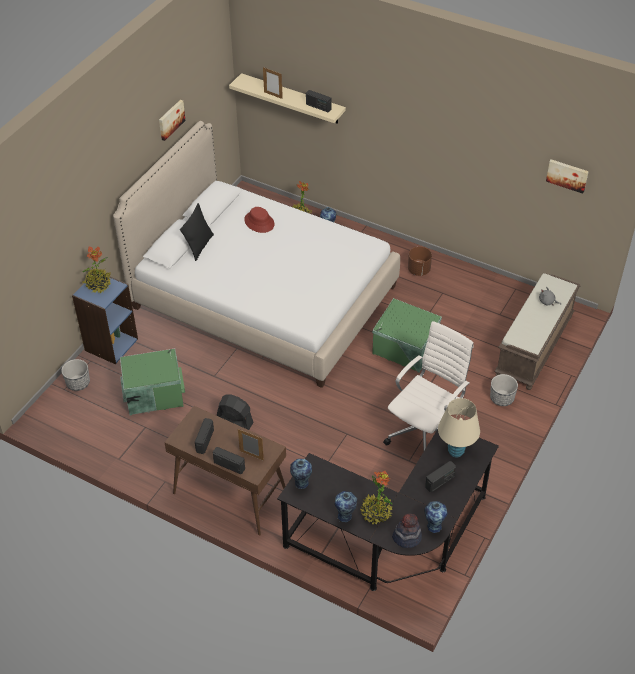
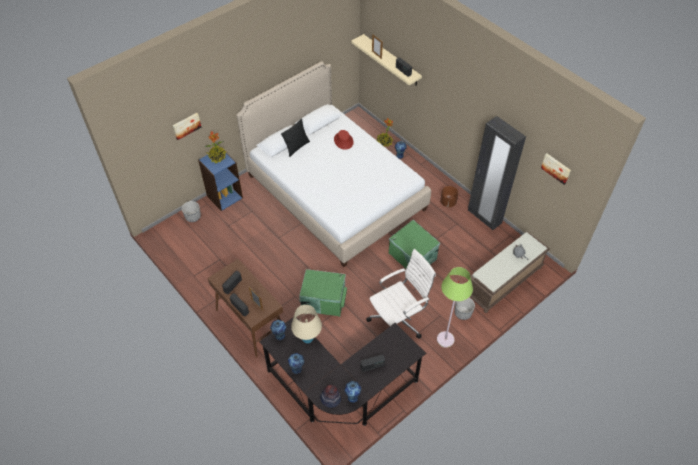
camera: 20 degrees right, 5 degrees up
green storage box [120,349,185,416] -> green storage box moved to [299,269,347,317]
picture [159,100,185,141] -> picture moved to [173,113,201,140]
black fan [217,394,254,430] -> none
potted plant [360,471,392,524] -> none
beige table lamp [438,398,480,458] -> beige table lamp moved to [291,305,322,344]
none -> green floor lamp [437,267,473,348]
none -> black wardrobe [468,116,526,230]

